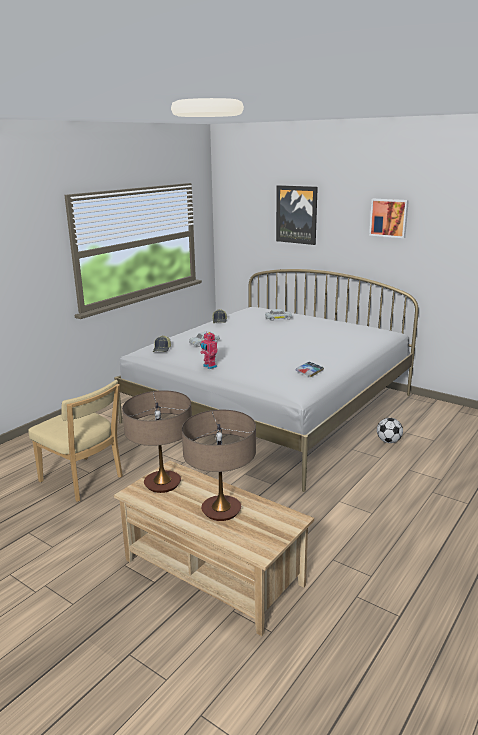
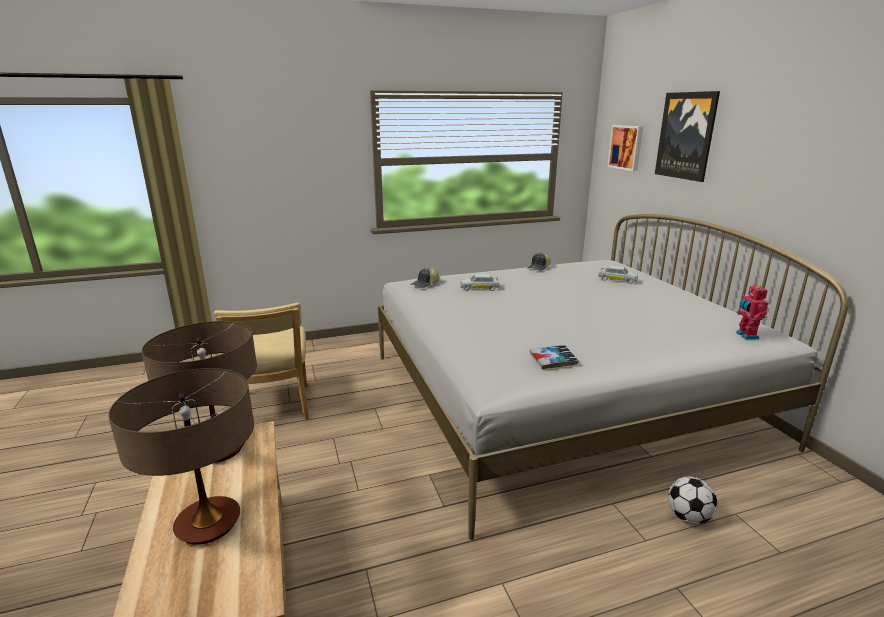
camera: 35 degrees right, 0 degrees up
toy robot [200,332,218,369] -> toy robot moved to [736,284,768,339]
picture [369,199,409,238] -> picture moved to [607,125,643,171]

